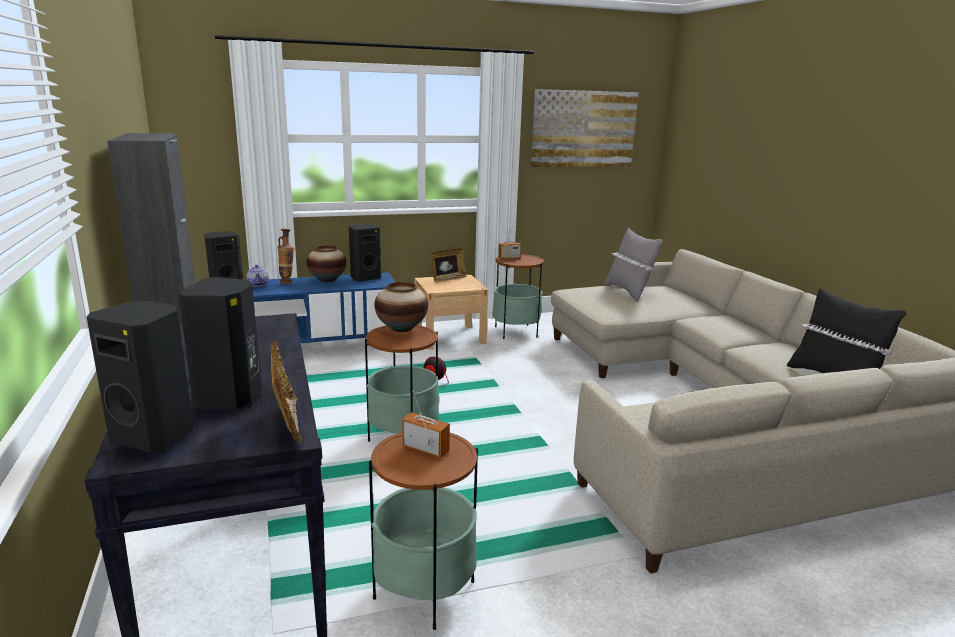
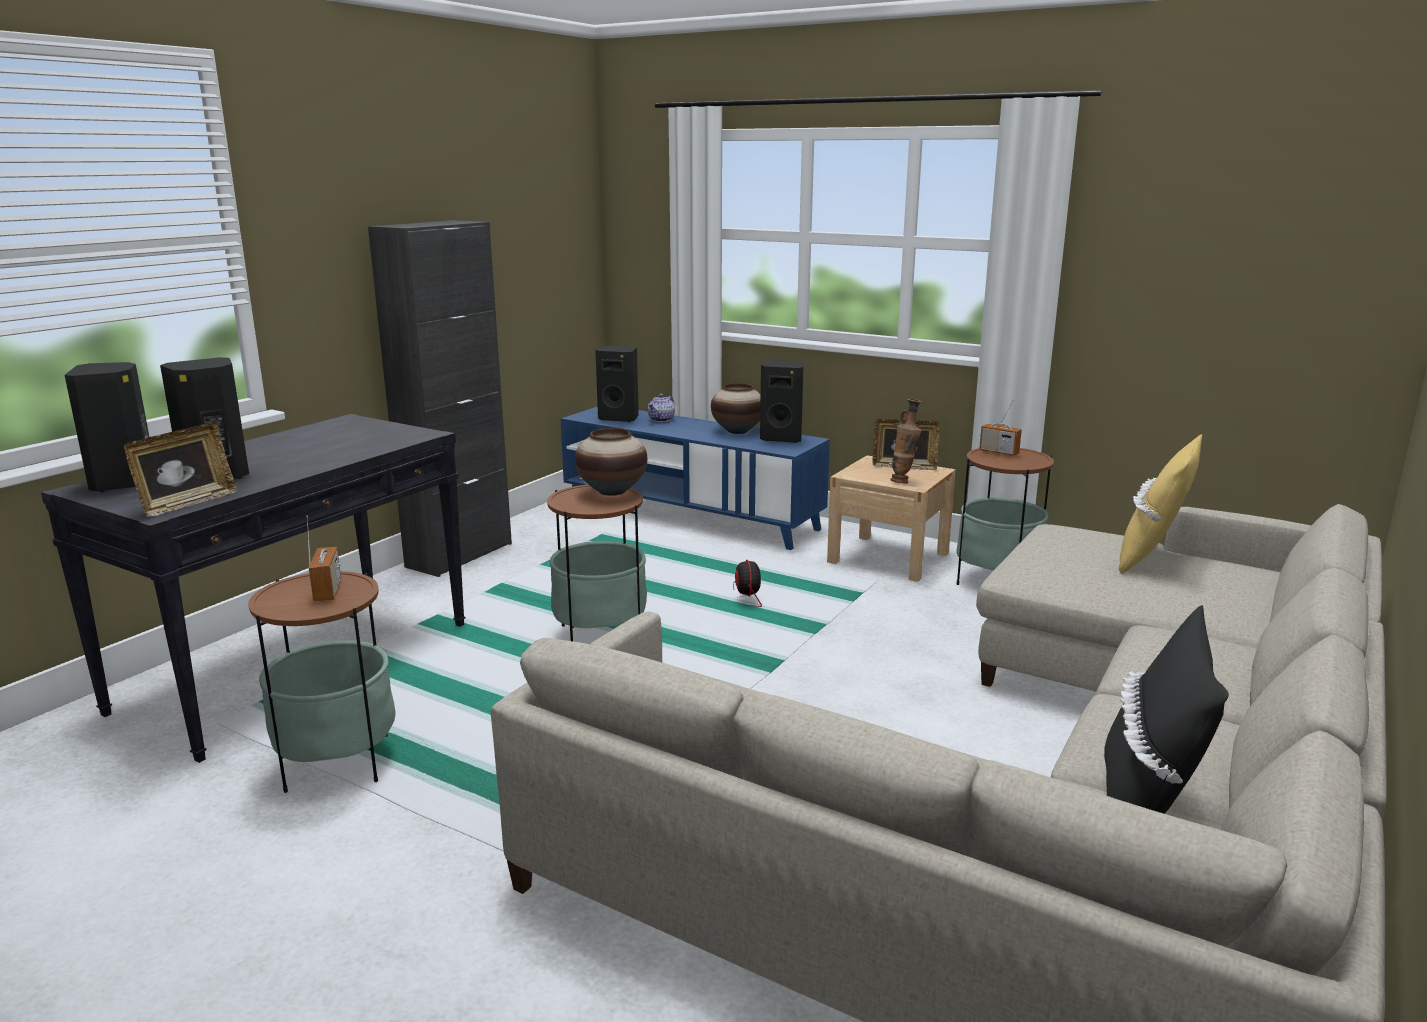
camera: 50 degrees right, 0 degrees up
vase [278,229,294,284] -> vase moved to [890,399,922,484]
picture [531,89,638,167] -> none
grey pillow [605,228,663,302] -> yellow pillow [1119,434,1202,574]

